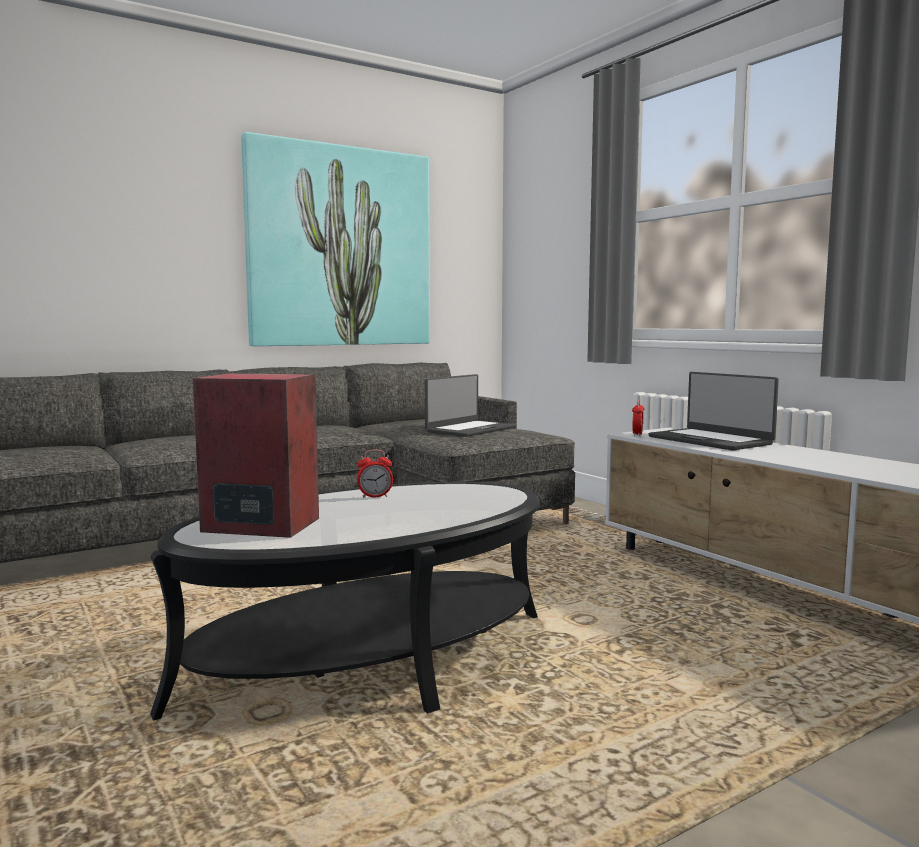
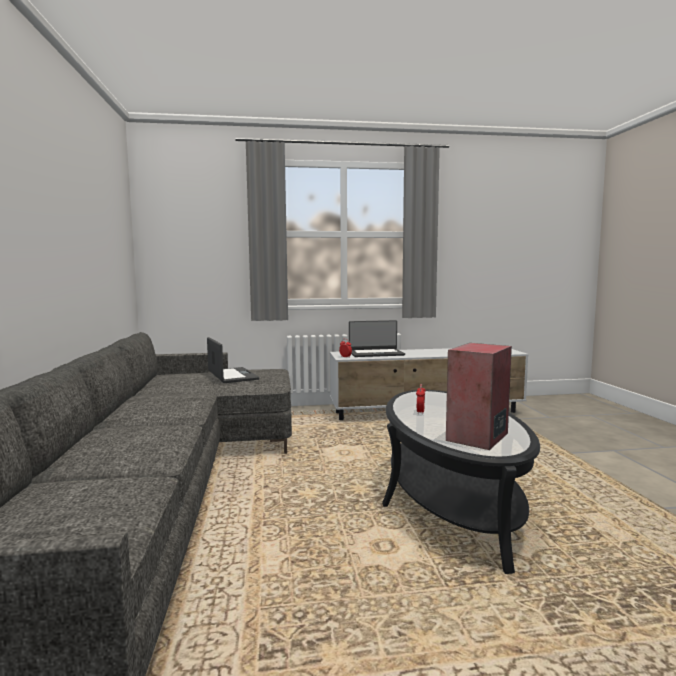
camera: 65 degrees left, 0 degrees up
picture [241,132,430,346] -> none

